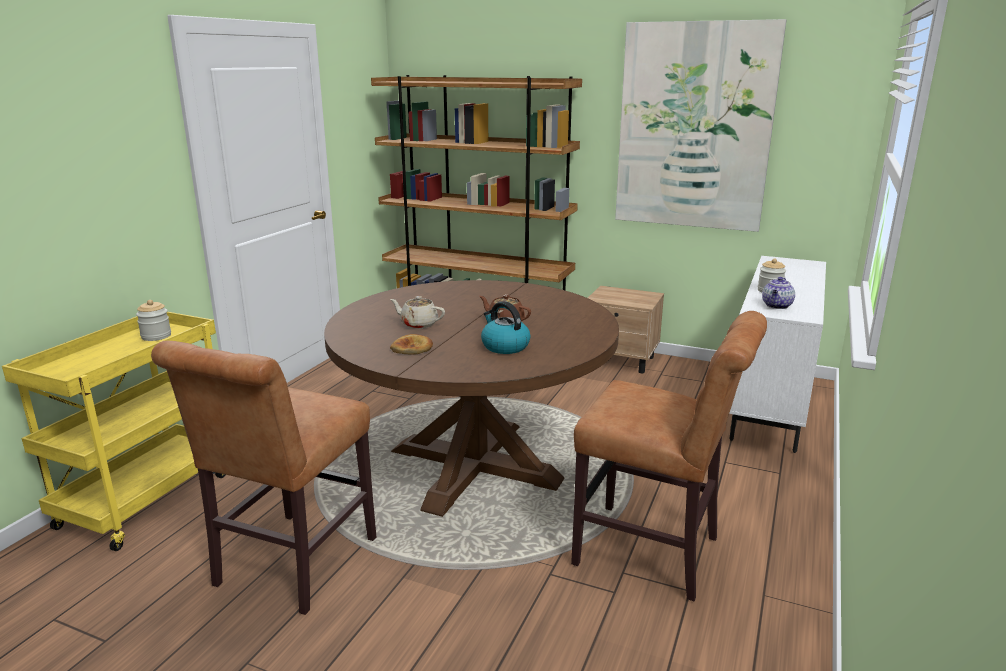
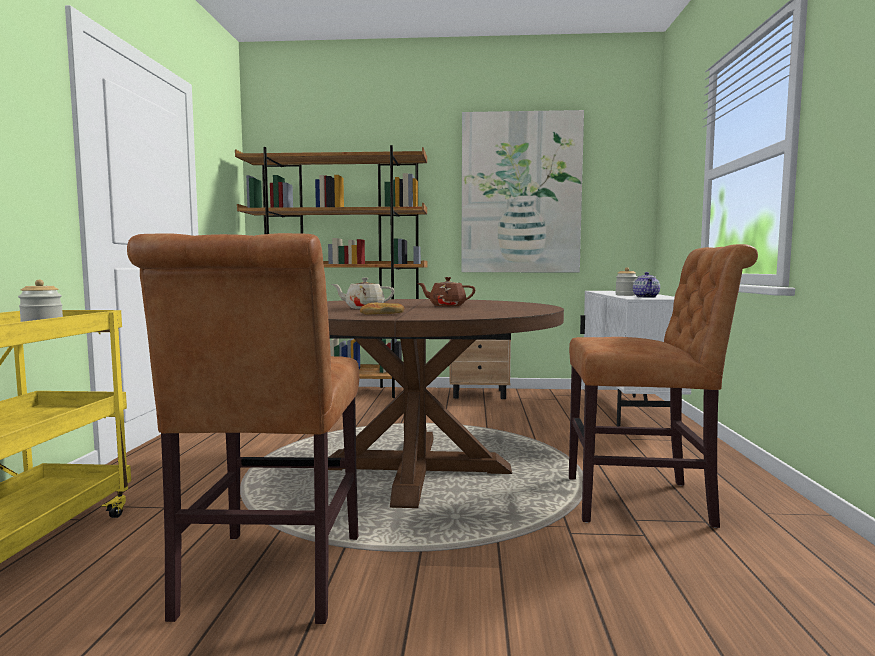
camera: 20 degrees left, 15 degrees down
kettle [481,301,531,354] -> none

